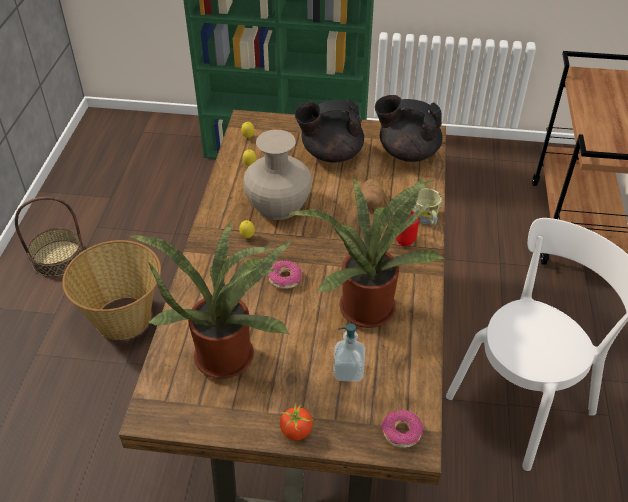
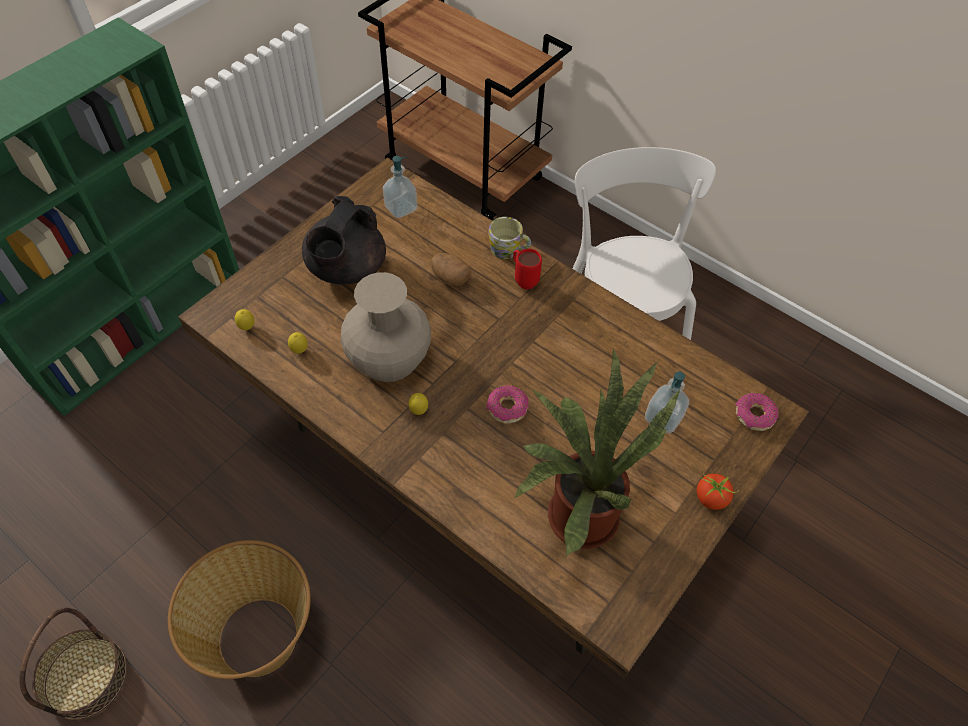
camera: 60 degrees left, 10 degrees up
potted plant [288,176,446,328] -> none
black teapot [375,95,443,162] -> soap dispenser [383,156,417,218]

